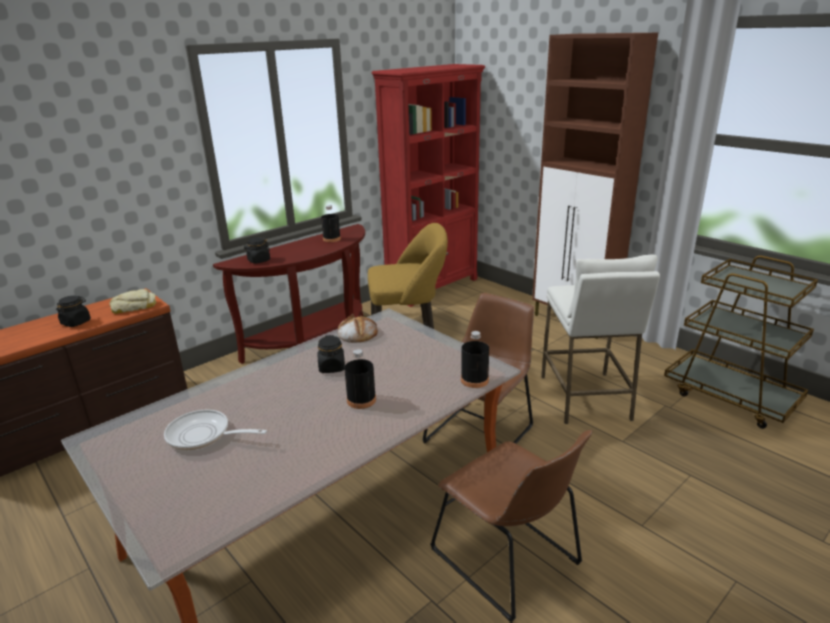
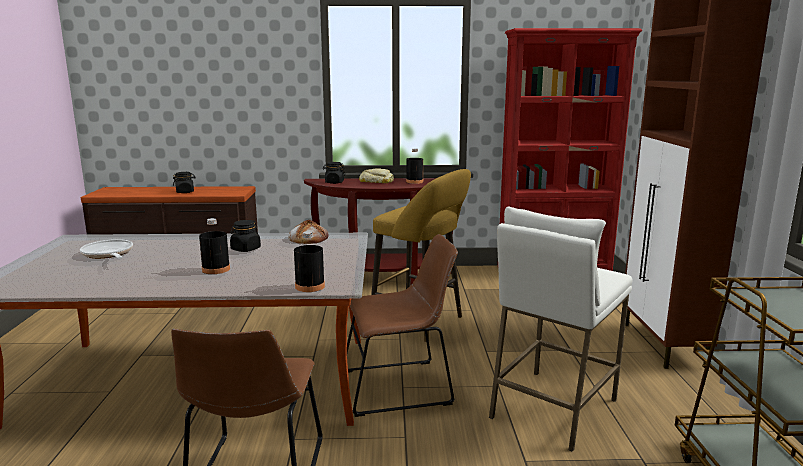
camera: 40 degrees right, 10 degrees down
bread [109,289,156,314] -> bread moved to [359,168,394,183]

